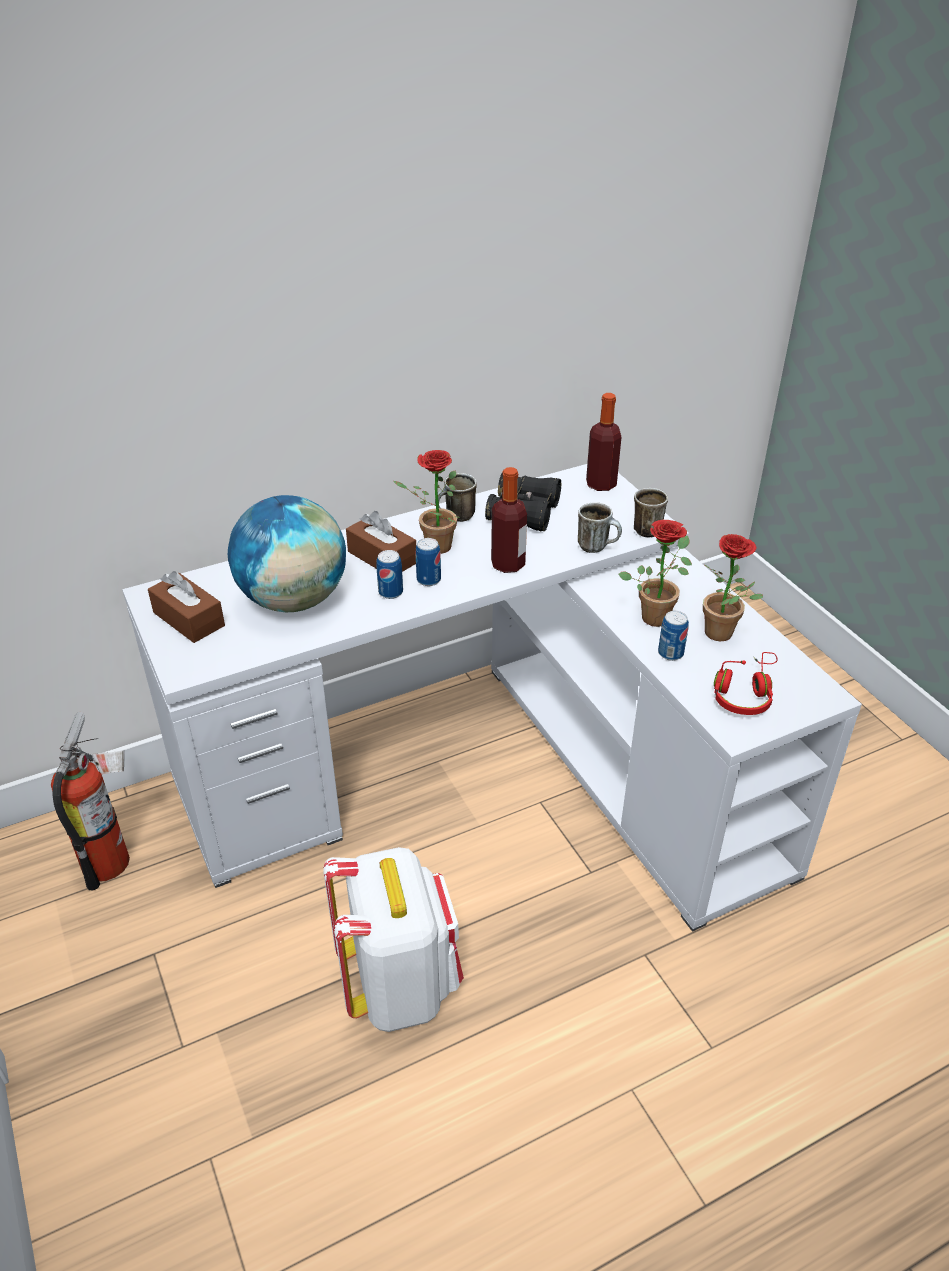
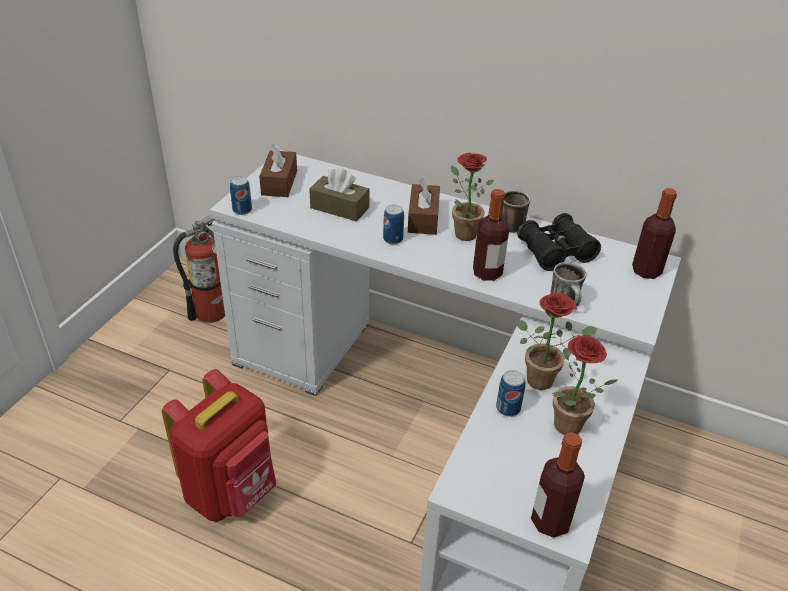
camera: 50 degrees right, 0 degrees up
globe [228,495,346,612] -> brown tissue box [309,168,370,221]
white backpack [323,847,464,1032] -> red backpack [162,369,276,522]
can [416,538,441,586] -> can moved to [230,176,252,215]
mug [634,488,668,538] -> none
red headphones [714,652,778,715] -> none
none -> bottle [531,432,585,538]

